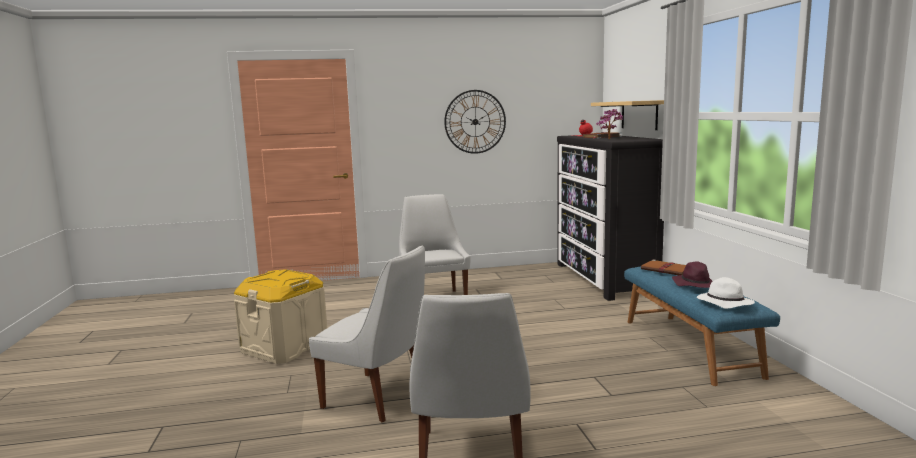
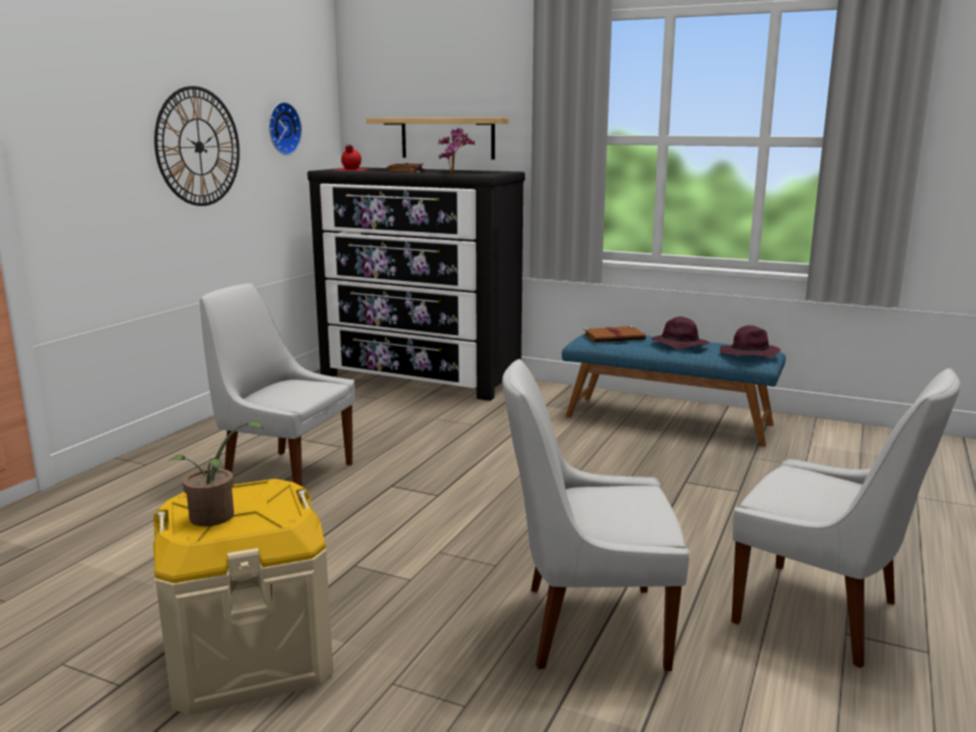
camera: 55 degrees left, 5 degrees up
white chair [309,245,425,422] -> white chair turned 150 degrees counterclockwise [502,359,689,671]
white hat [697,277,755,309] -> purple hat [720,325,781,358]
none -> potted plant [170,421,264,526]
none -> wall clock [269,102,302,155]

